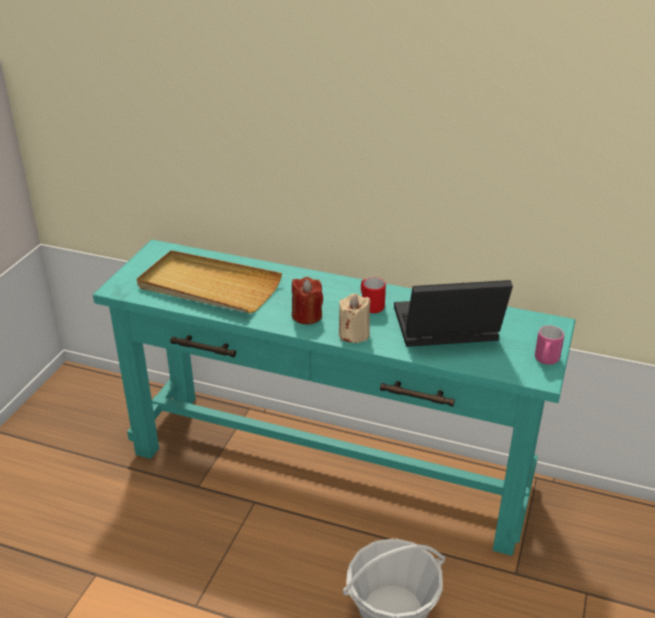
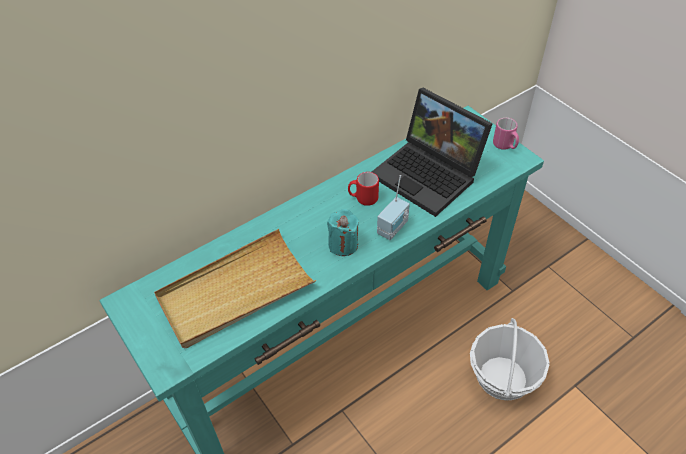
camera: 55 degrees left, 15 degrees up
red candle [292,277,323,324] -> turquoise candle [327,209,359,256]
beige candle [339,294,371,343] -> radio [377,175,410,240]
laptop [394,280,513,347] -> laptop turned 75 degrees counterclockwise [372,88,493,217]

